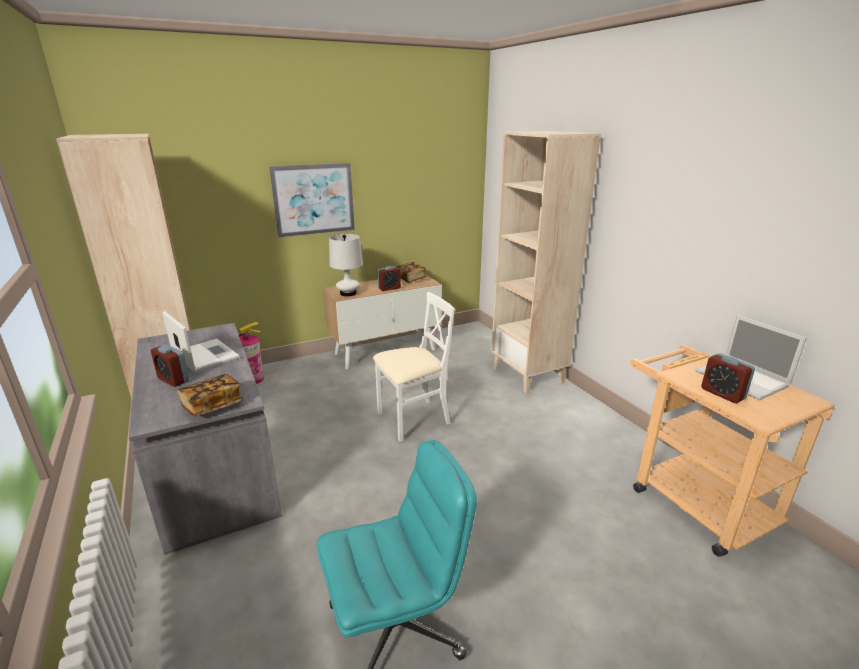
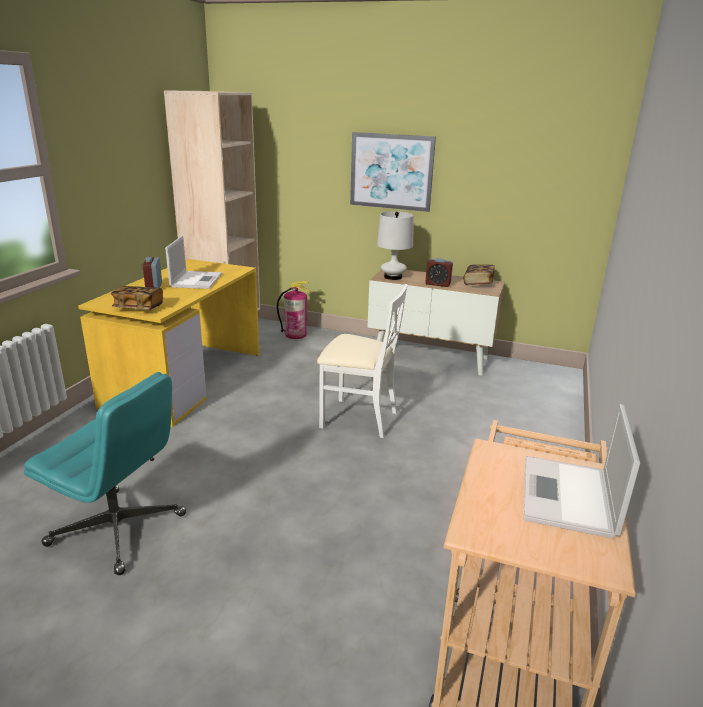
camera: 45 degrees right, 0 degrees up
grey desk [129,323,282,555] -> yellow desk [78,259,259,427]
beige bookcase [491,131,601,394] -> none
alarm clock [701,353,755,403] -> none

